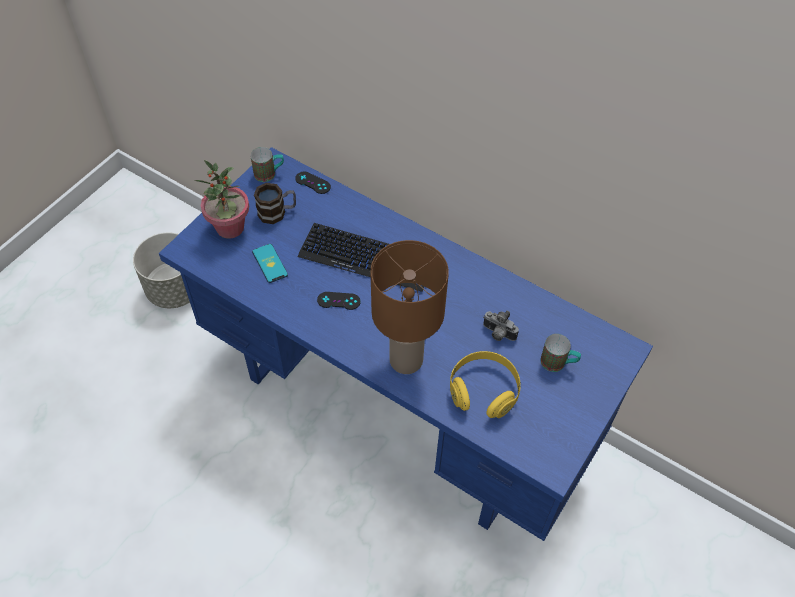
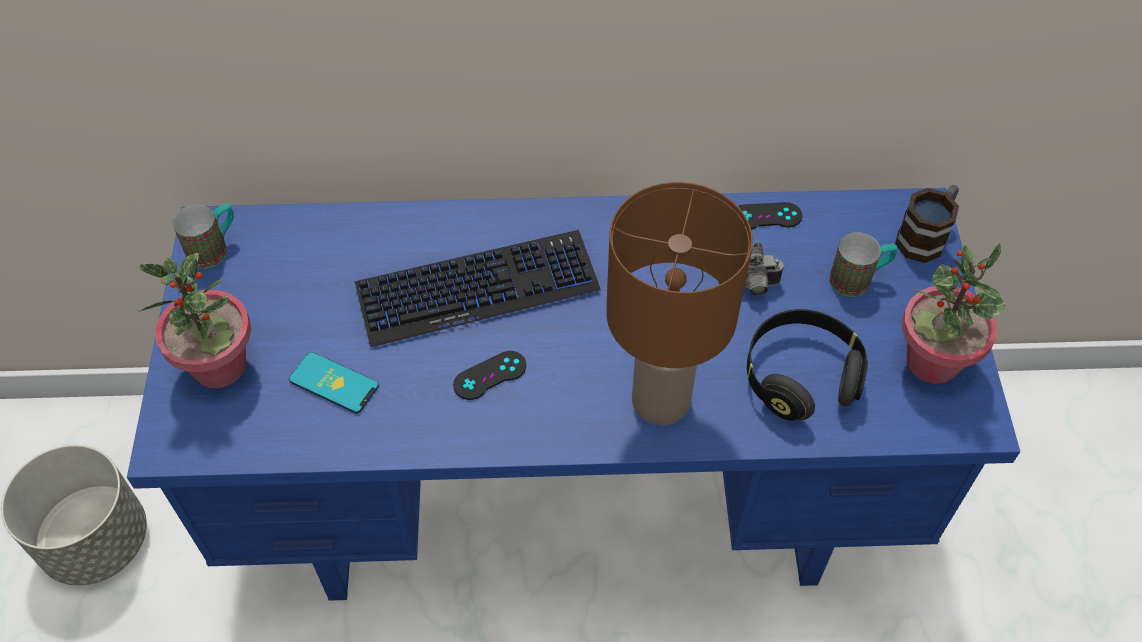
camera: 35 degrees left, 0 degrees up
mug [254,183,296,224] -> mug moved to [895,185,959,263]
black game controller [295,171,331,194] -> black game controller moved to [738,202,802,229]
yellow headphones [450,351,521,418] -> black headphones [747,309,868,421]
none -> potted plant [902,243,1006,384]

